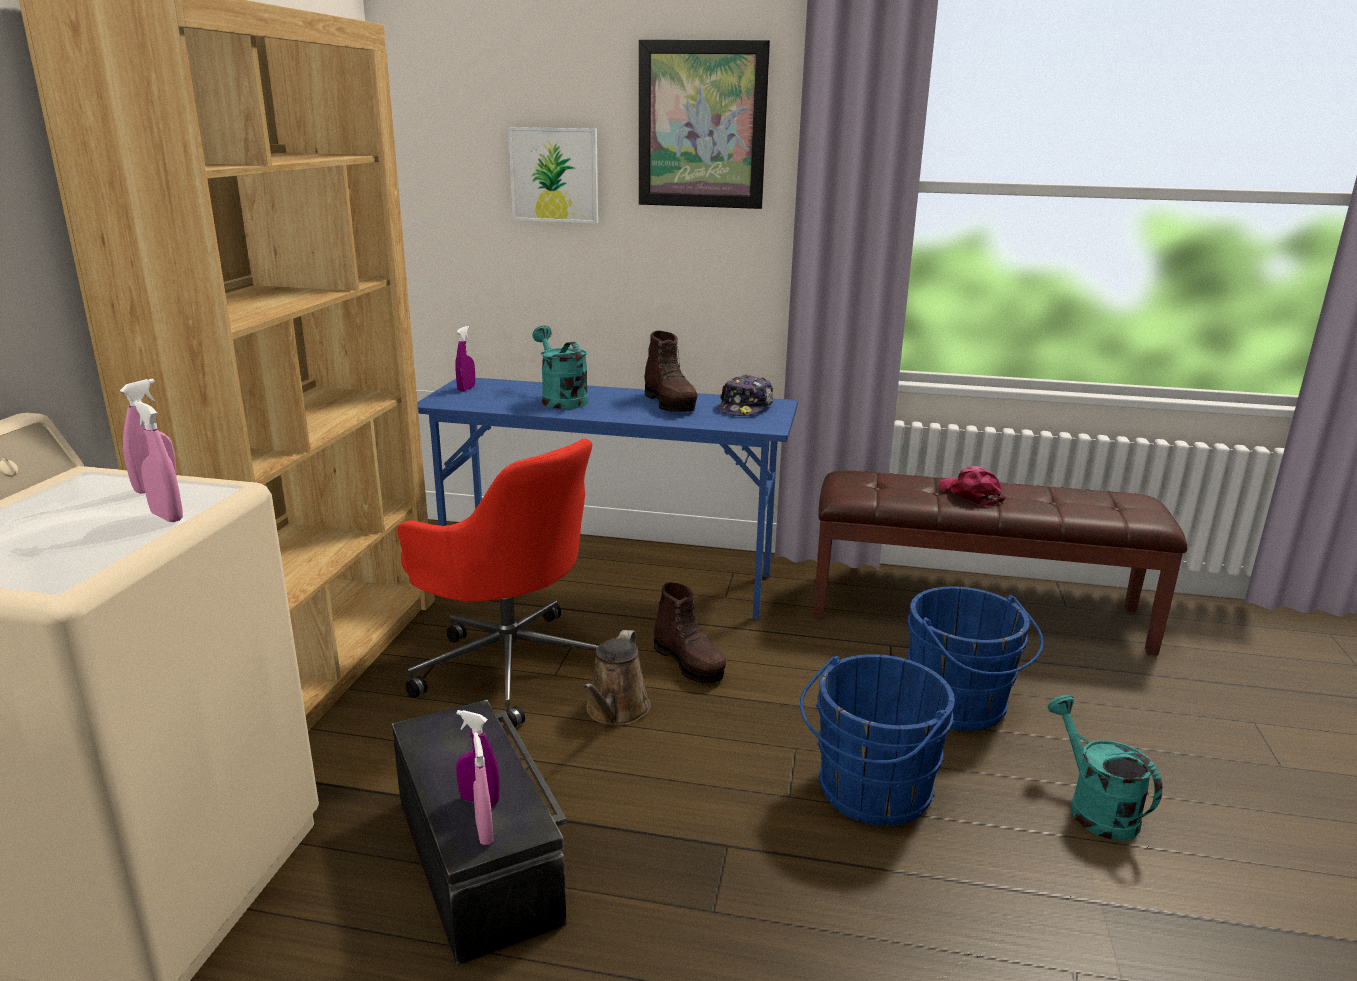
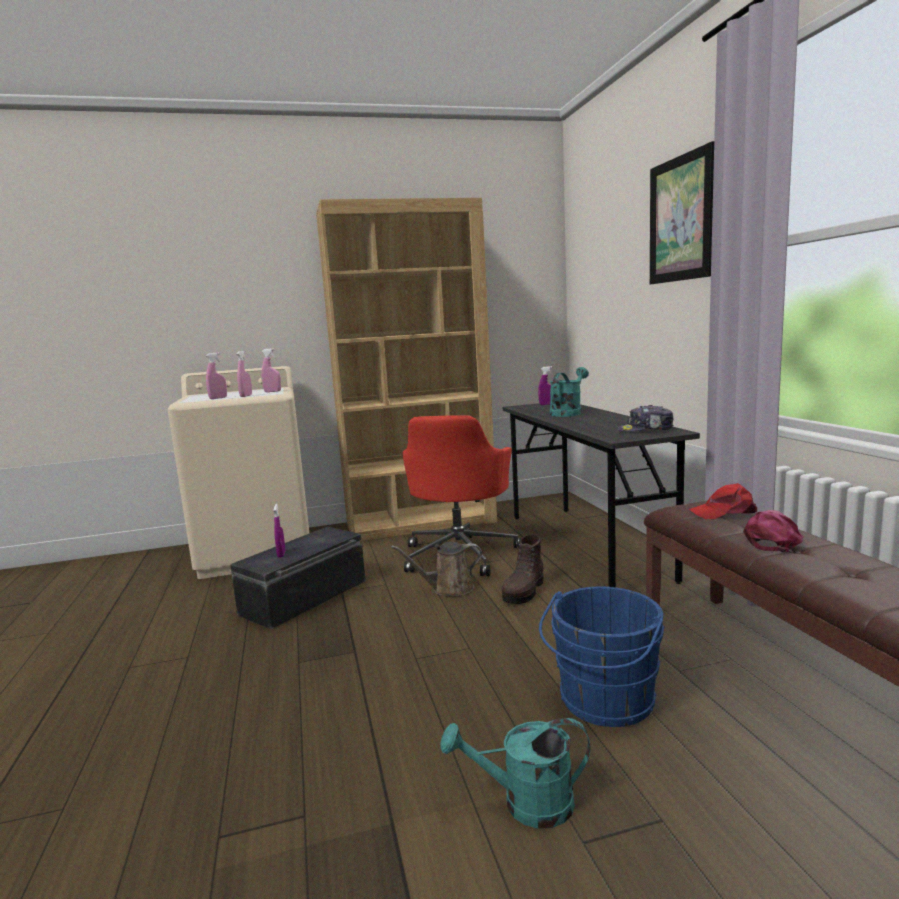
camera: 65 degrees right, 10 degrees down
blue desk [418,378,798,619] -> grey desk [503,403,700,588]
pink spray bottle [473,732,494,845] -> pink spray bottle moved to [206,352,227,399]
picture [508,127,598,223] -> none
brown boot [644,330,697,412] -> none
blue bucket [800,654,955,826] -> none
turquoise watering can [1048,695,1163,841] -> turquoise watering can turned 135 degrees counterclockwise [440,718,591,829]
none -> red cap [689,483,757,519]

